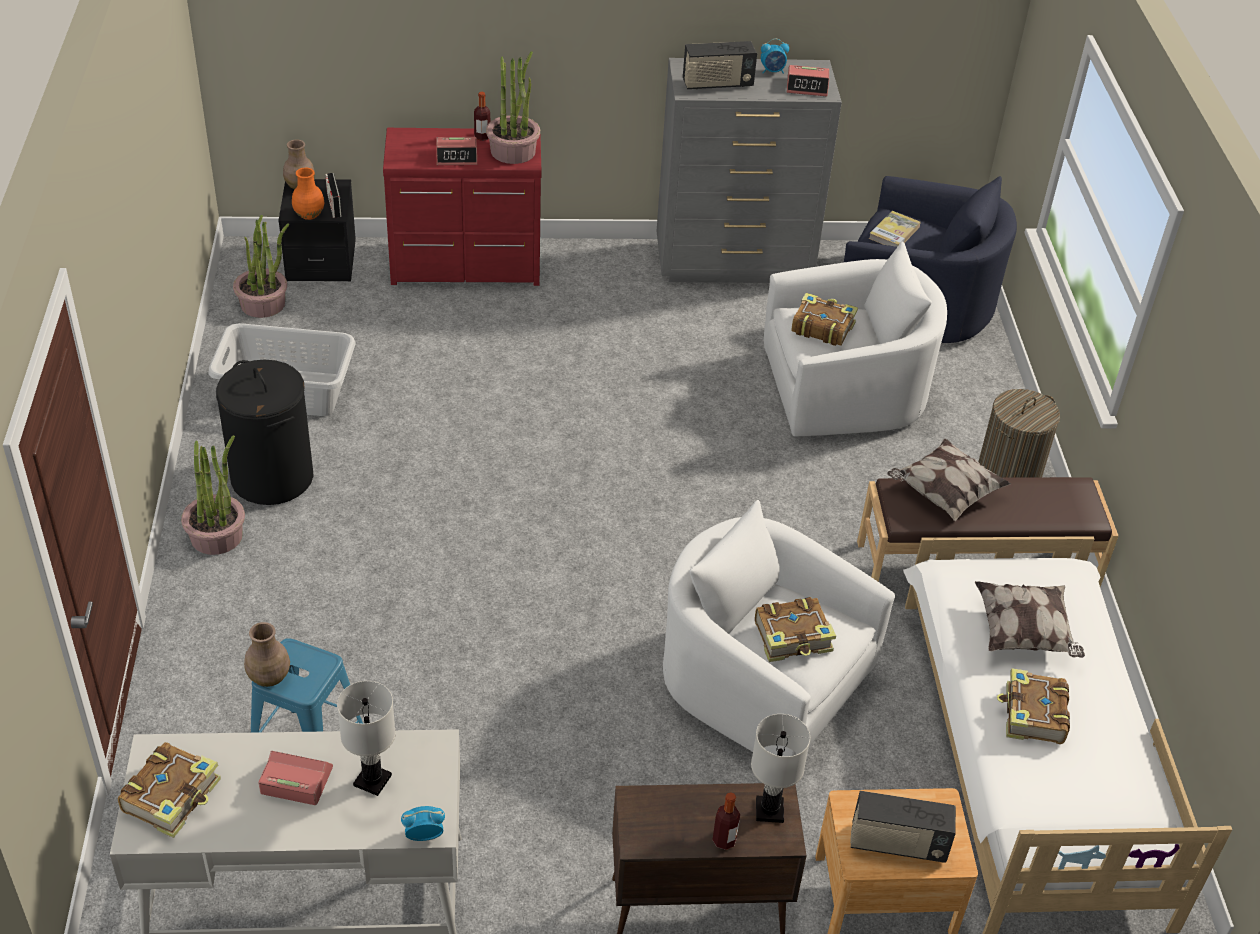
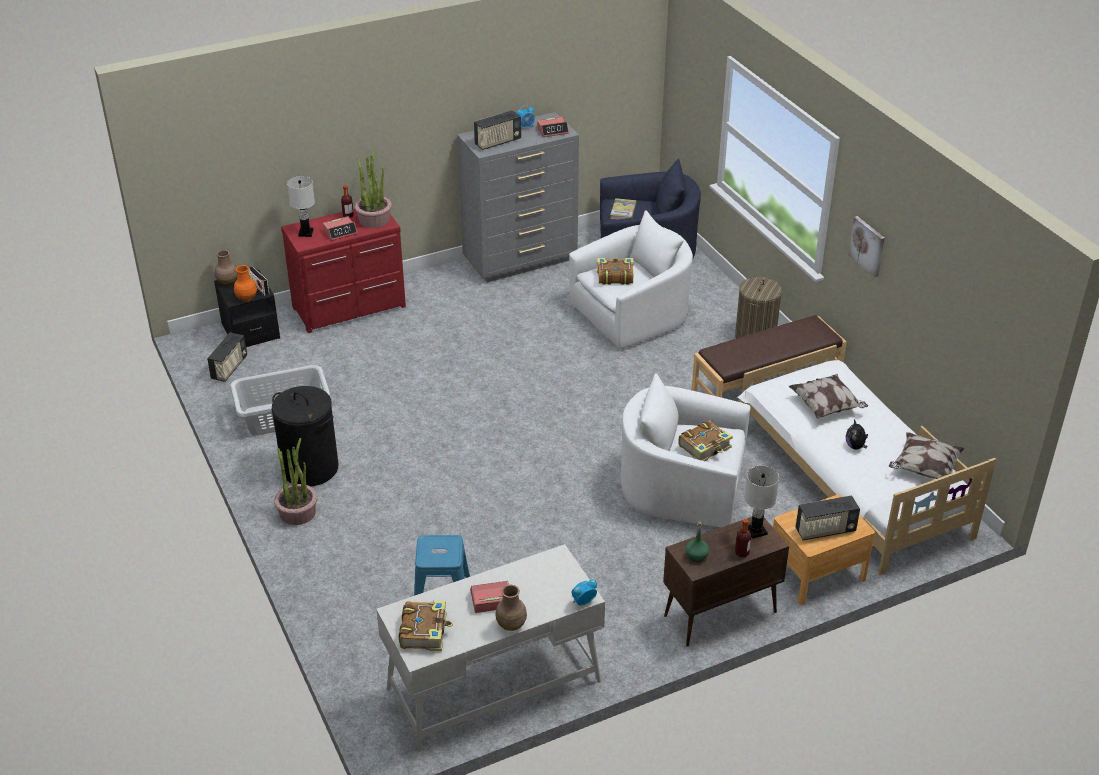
camera: 20 degrees left, 5 degrees down
potted plant [233,215,289,318] -> radio [207,332,247,382]
brown vase [244,622,290,687] -> brown vase moved to [496,585,527,631]
white table lamp [337,681,396,796] -> white table lamp moved to [287,176,315,237]
pillow [887,439,1011,521] -> pillow moved to [889,432,965,479]
book [997,668,1070,744] -> plush toy [846,419,868,450]
none -> green bottle [686,521,709,562]
none -> picture [848,216,885,277]

